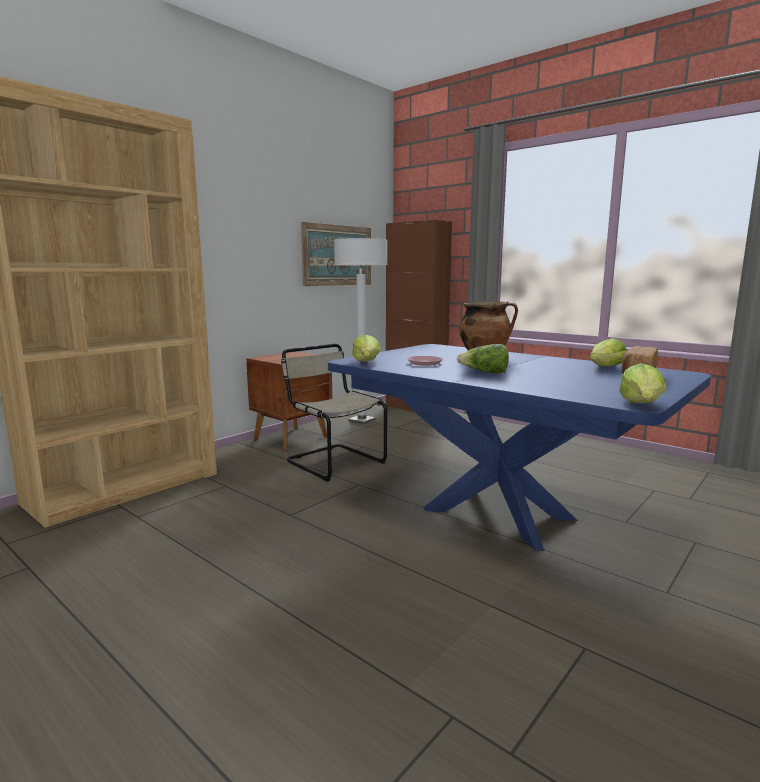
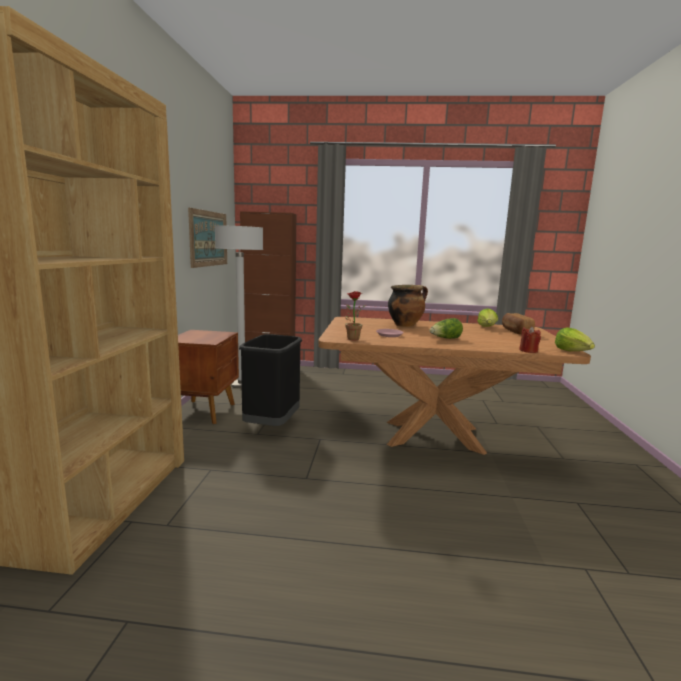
camera: 35 degrees left, 0 degrees up
beige chair [281,344,387,481] -> black trash can [239,334,302,426]
blue dining table [328,344,711,551] -> brown dining table [318,317,591,455]
lettuce [352,335,381,362] -> potted plant [345,291,366,340]
none -> red candle [519,326,541,353]

